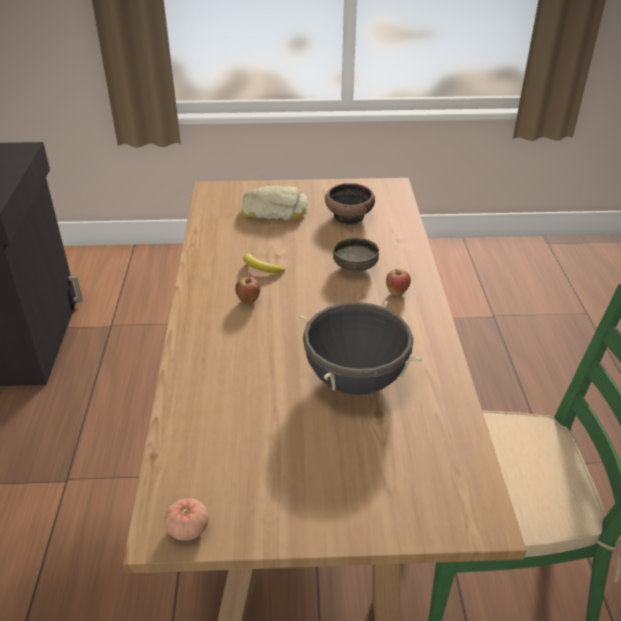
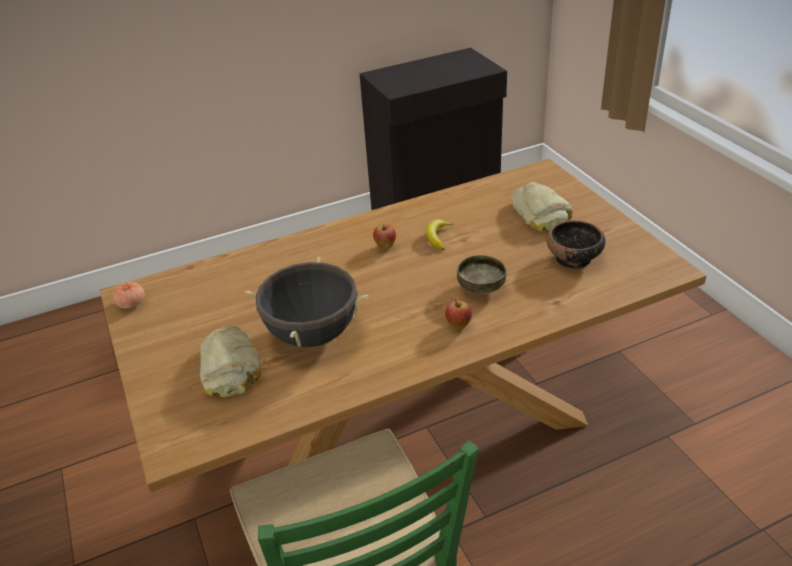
camera: 70 degrees right, 0 degrees up
none -> bread [200,325,261,397]

